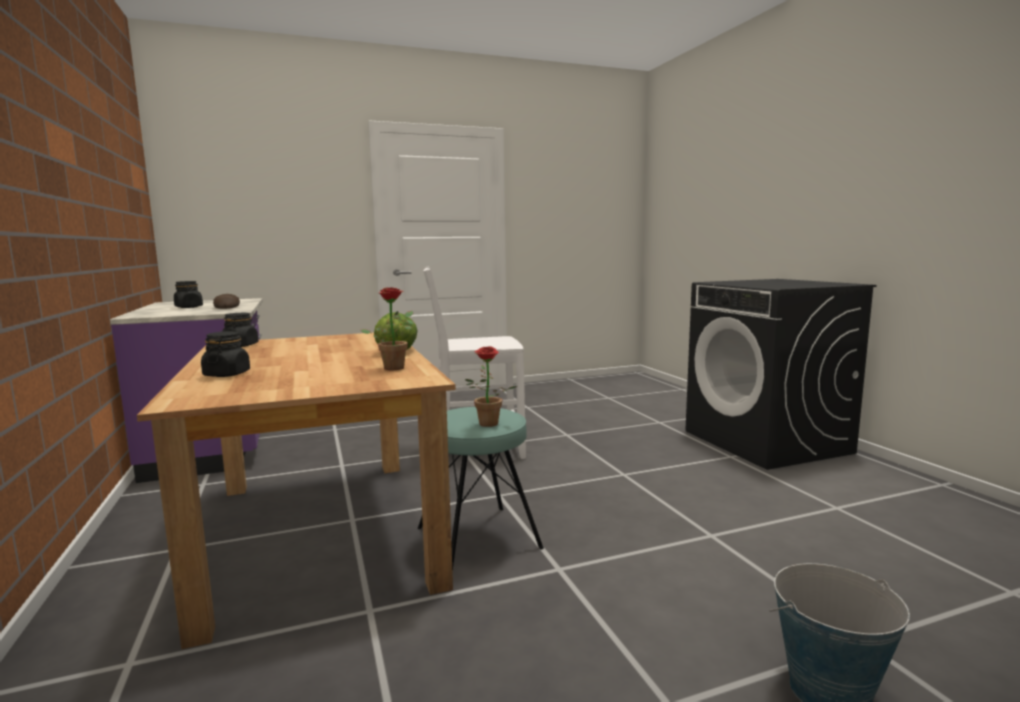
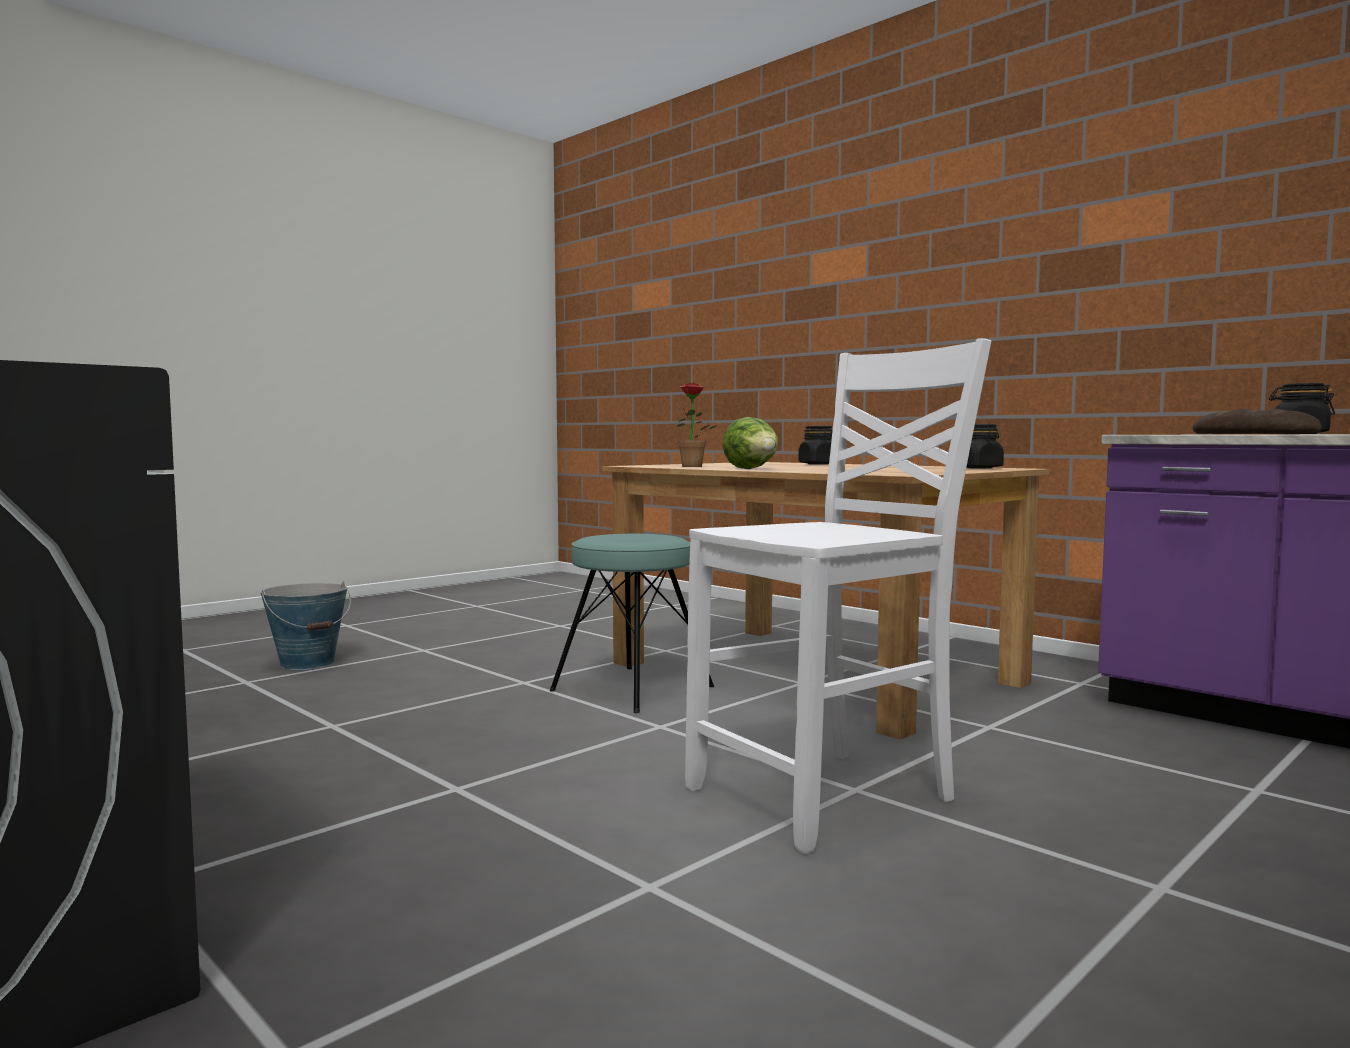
camera: 155 degrees right, 5 degrees down
potted plant [465,346,517,427] -> none

